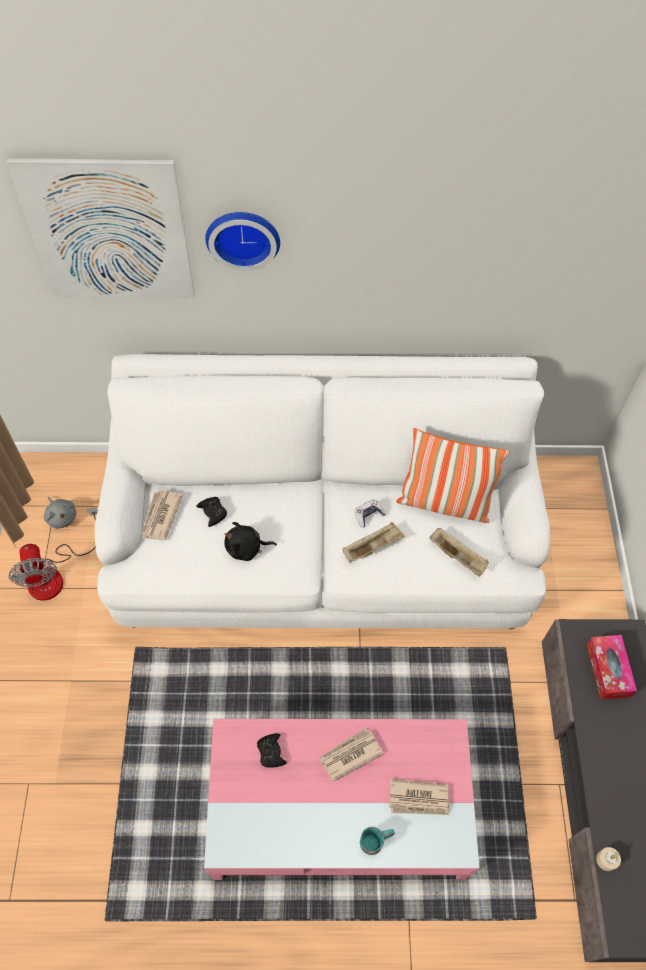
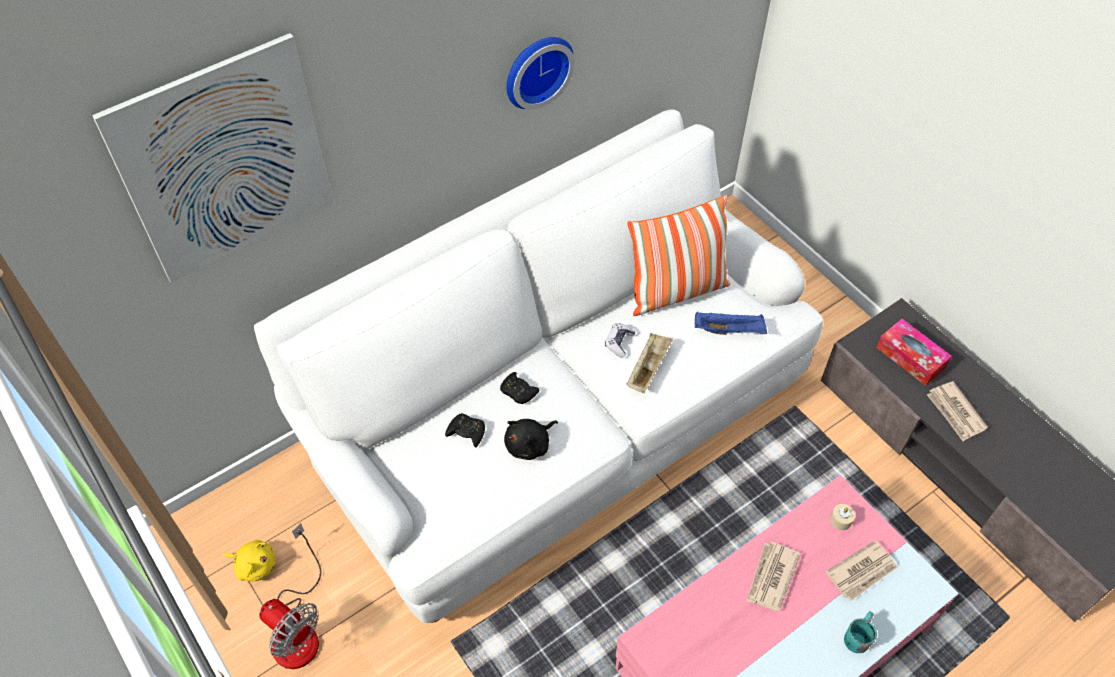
camera: 35 degrees left, 5 degrees down
grey plush toy [44,497,77,529] -> yellow plush toy [223,540,275,581]
newspaper [141,490,183,540] -> newspaper moved to [927,381,988,441]
wall clock [205,212,280,271] -> wall clock moved to [506,37,575,110]
black game controller [257,733,287,768] -> black game controller moved to [500,372,540,404]
beige tray [429,528,489,577] -> blue tray [695,312,767,335]
beige candle [596,847,621,871] -> beige candle moved to [830,504,855,530]

